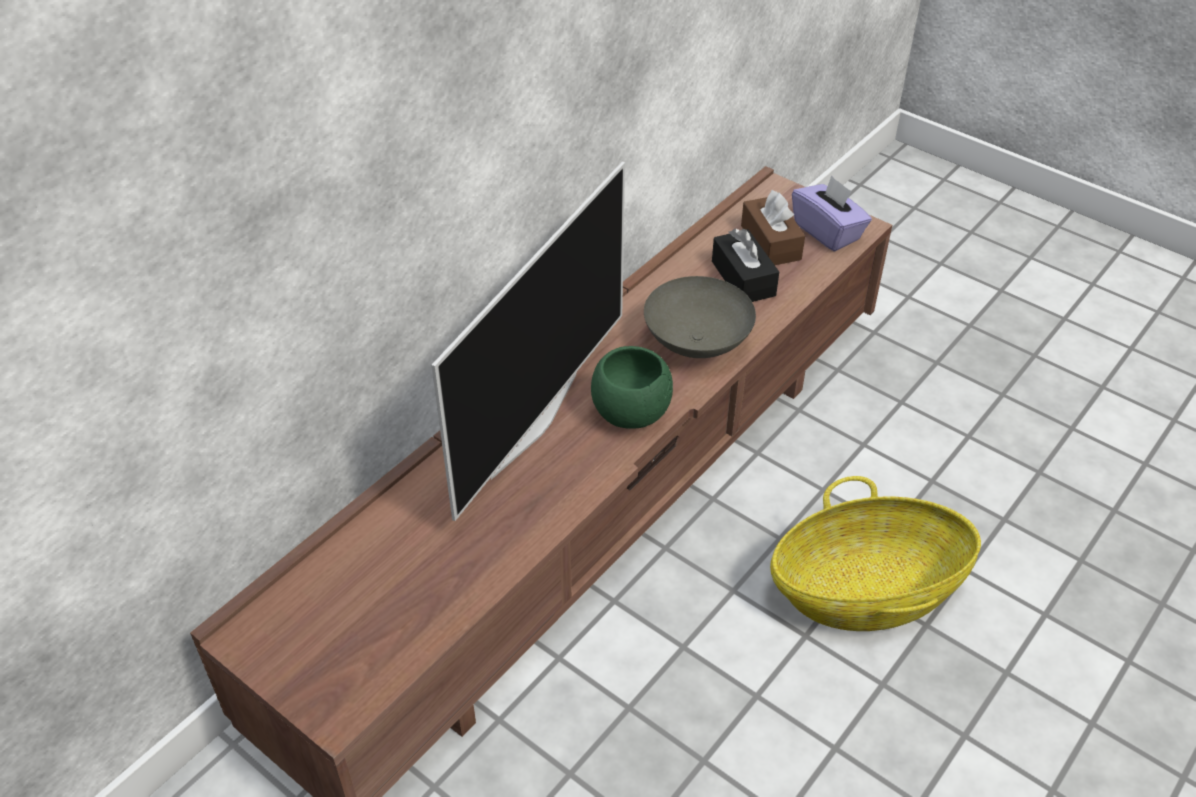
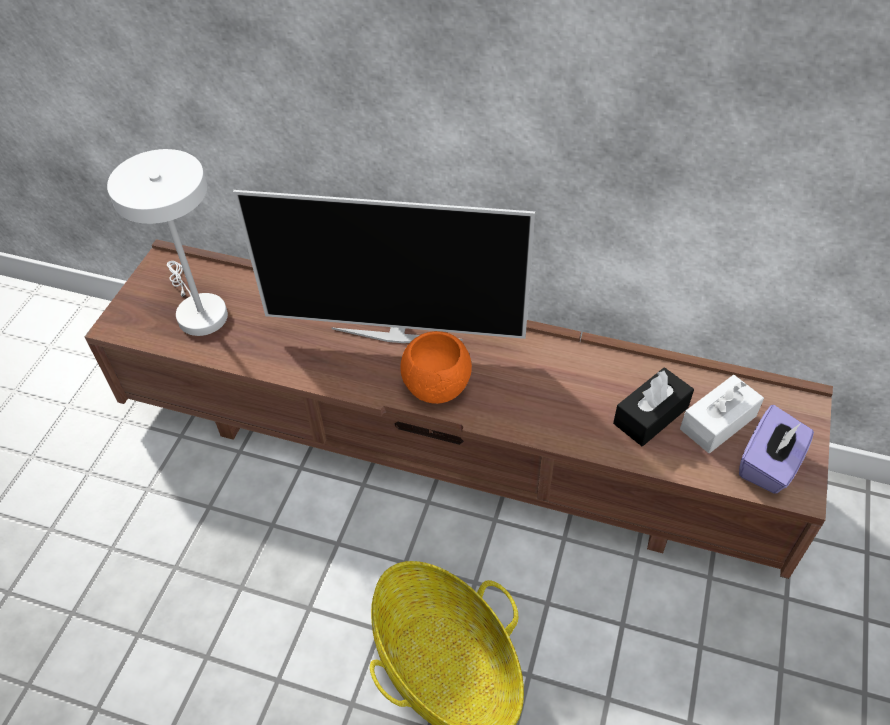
camera: 70 degrees right, 5 degrees up
green bowl [591,346,673,429] -> orange bowl [400,331,472,404]
grey bowl [644,276,756,358] -> none
brown tissue box [741,190,805,265] -> white tissue box [680,375,764,453]
none -> white table lamp [107,149,228,336]

